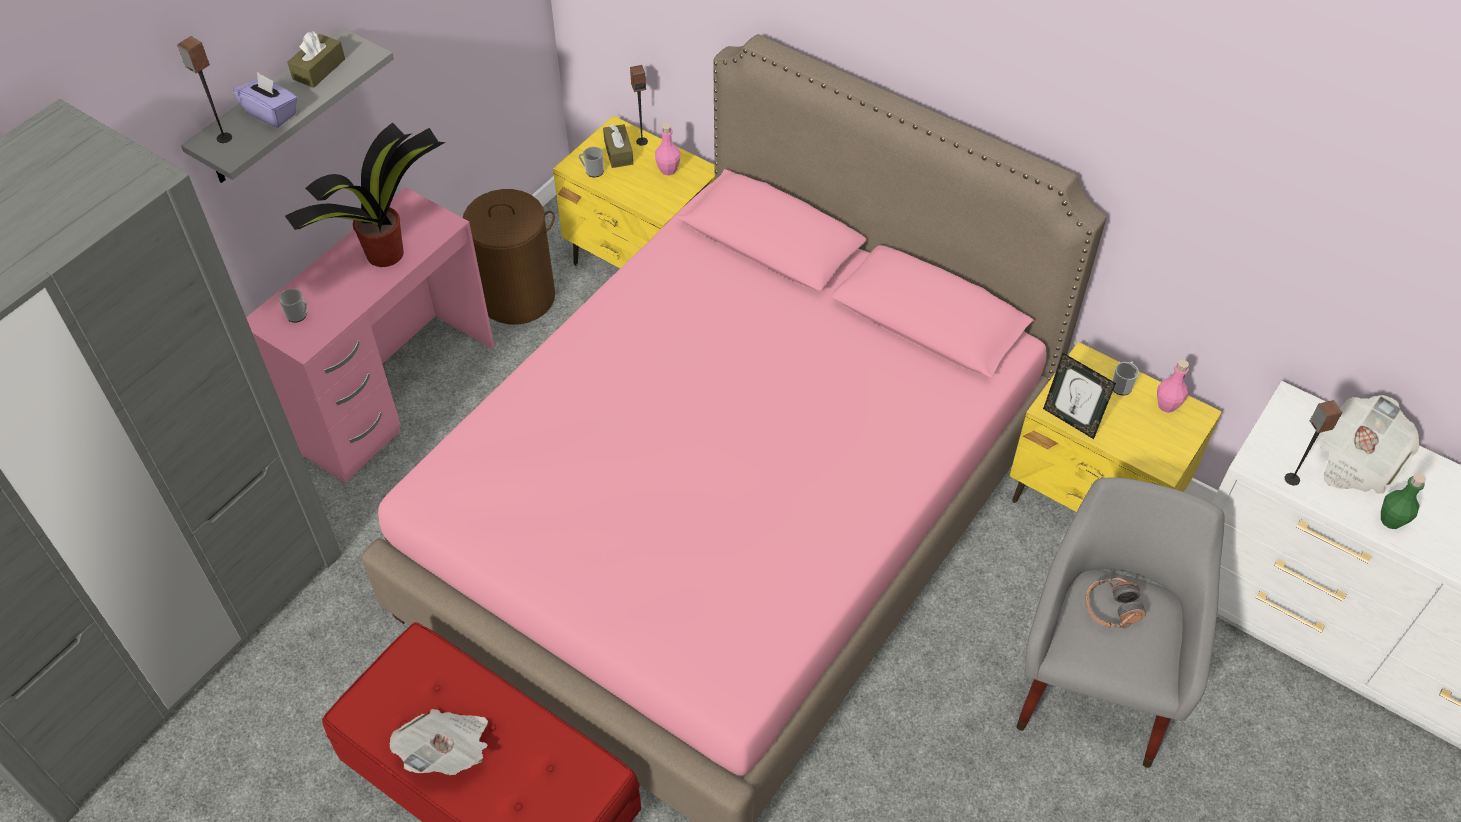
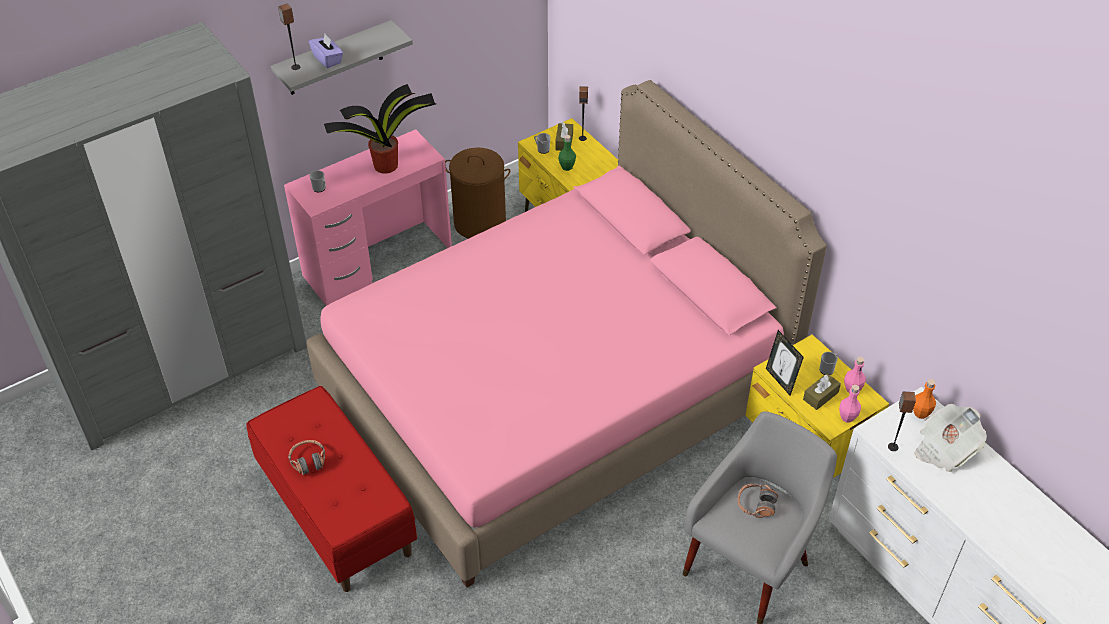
camera: 20 degrees right, 5 degrees down
brown tissue box [287,31,345,88] -> brown tissue box moved to [803,373,841,410]
newspaper [390,709,488,775] -> headphones [288,440,325,475]
pink bottle [655,123,680,176] -> pink bottle moved to [839,385,861,423]
green bottle [1381,473,1426,529] -> green bottle moved to [558,135,576,171]
none -> orange bottle [913,379,936,419]

